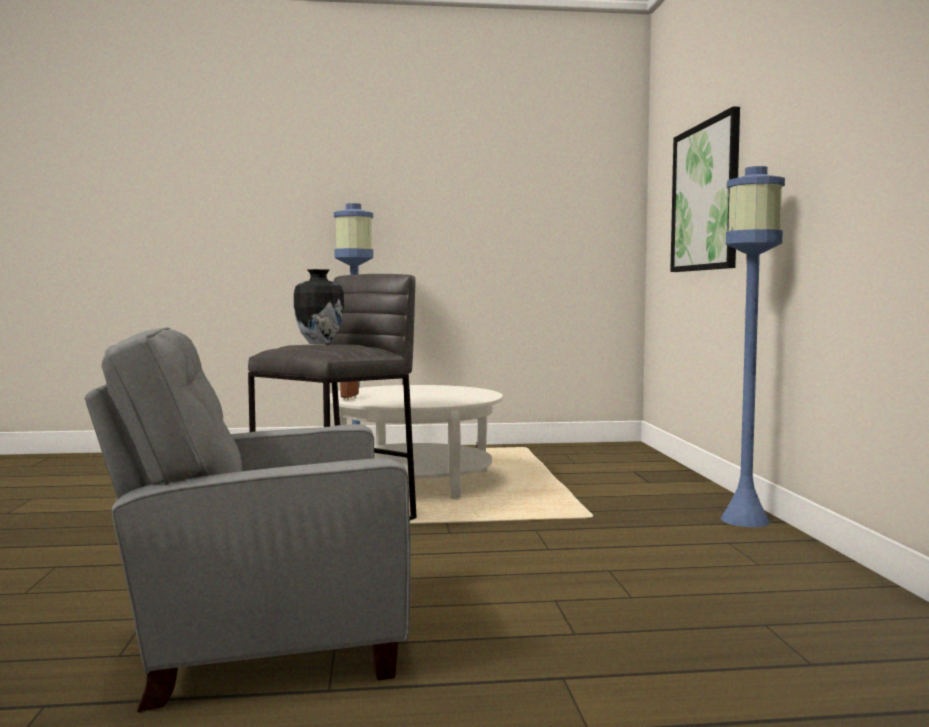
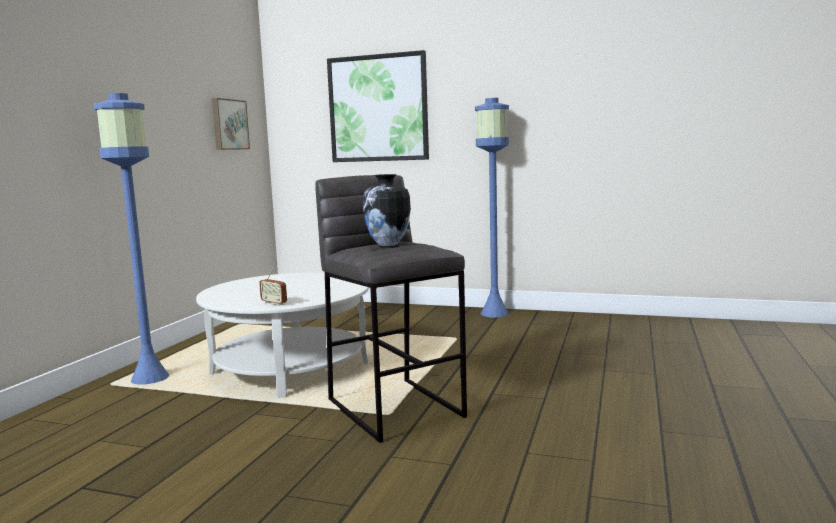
camera: 65 degrees left, 5 degrees up
grey armchair [85,327,411,712] -> none
none -> picture [212,98,250,150]

